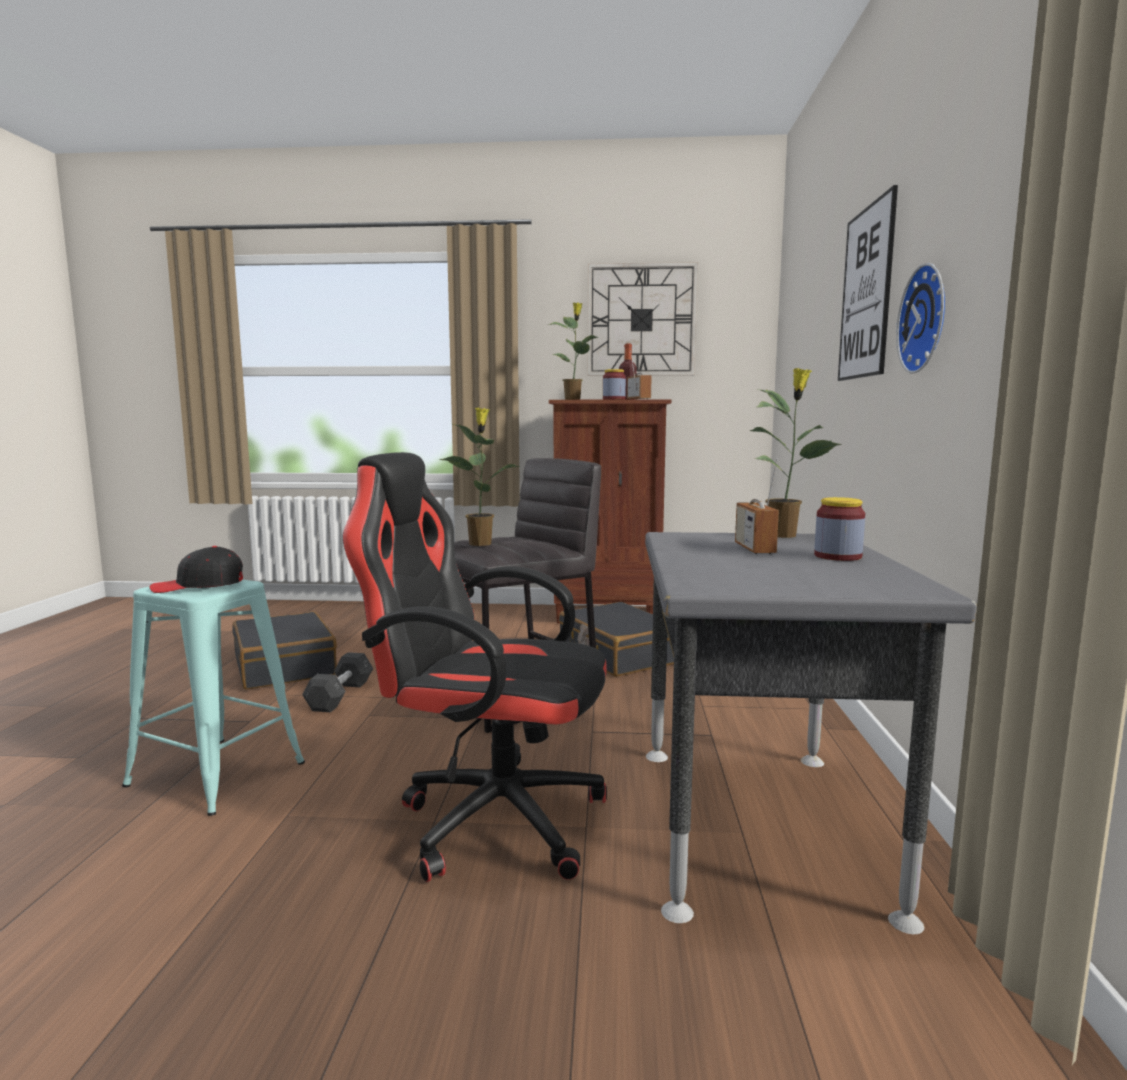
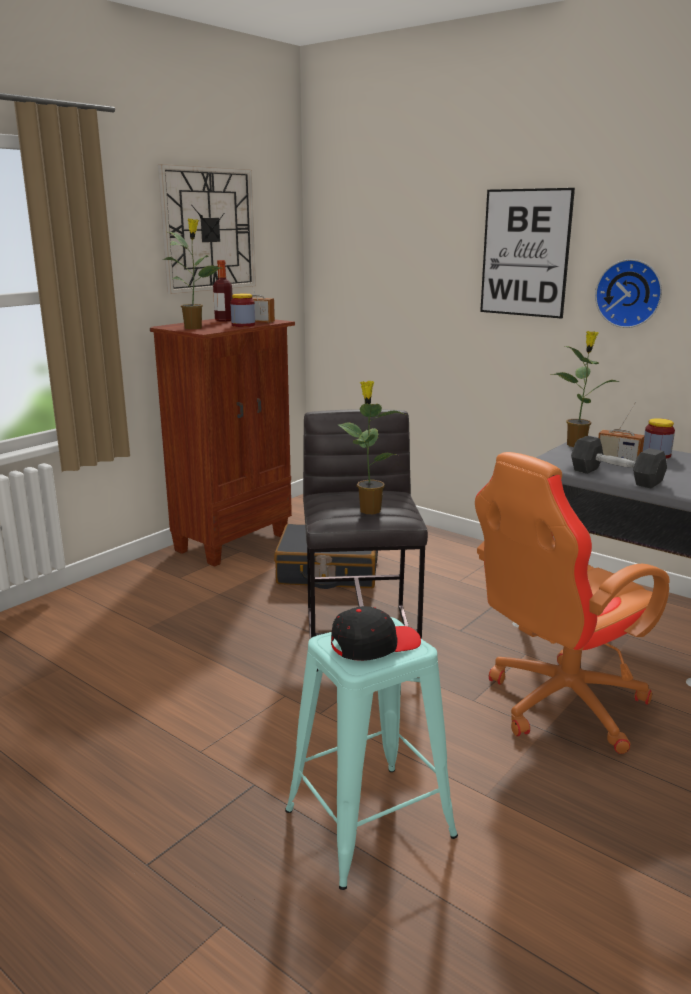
camera: 55 degrees left, 10 degrees up
black cap [149,546,243,593] -> black cap turned 135 degrees counterclockwise [331,606,421,661]
black suitcase [232,612,337,690] -> none
grey dumbbell [302,652,373,712] -> grey dumbbell moved to [571,436,667,488]
black office chair [343,452,607,882] -> orange office chair [475,452,670,754]

